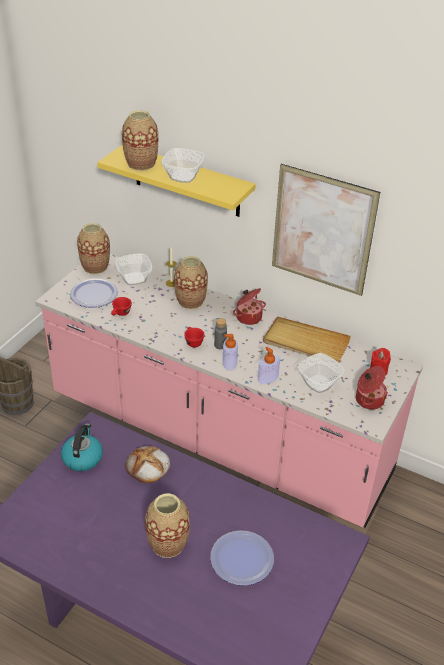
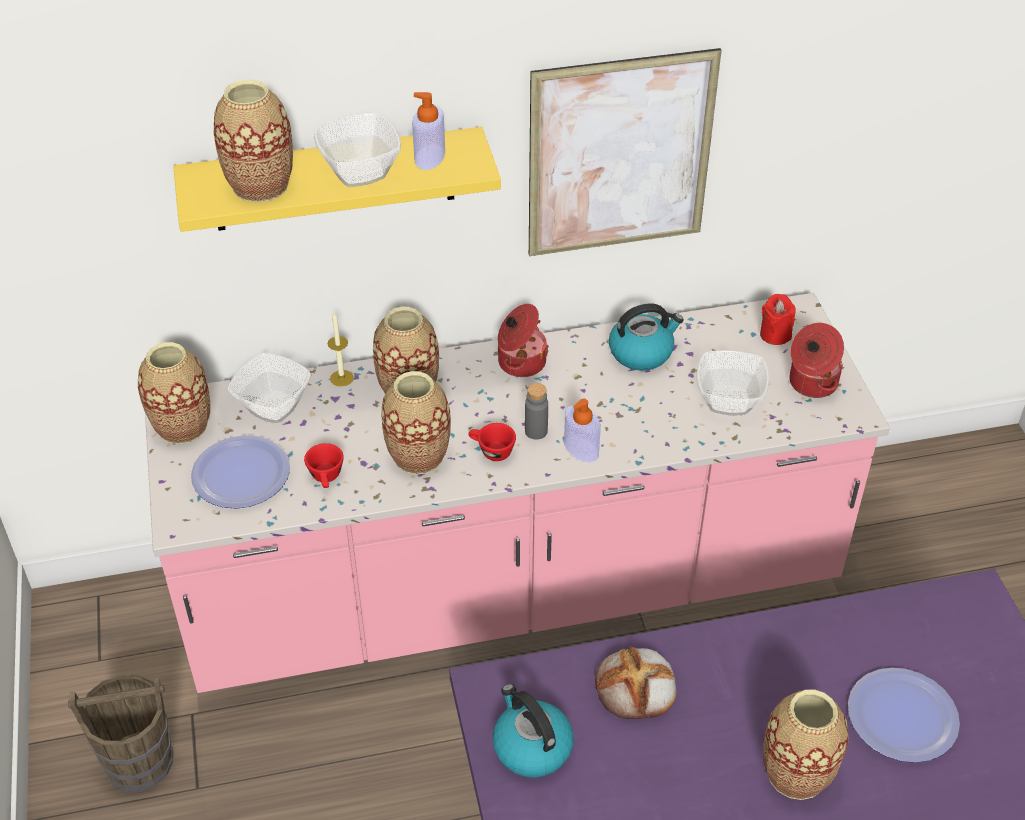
camera: 40 degrees left, 5 degrees up
soap dispenser [258,347,280,384] -> soap dispenser moved to [412,92,445,170]
beige tray [263,316,351,363] -> kettle [609,303,684,371]
none -> vase [382,371,451,474]

